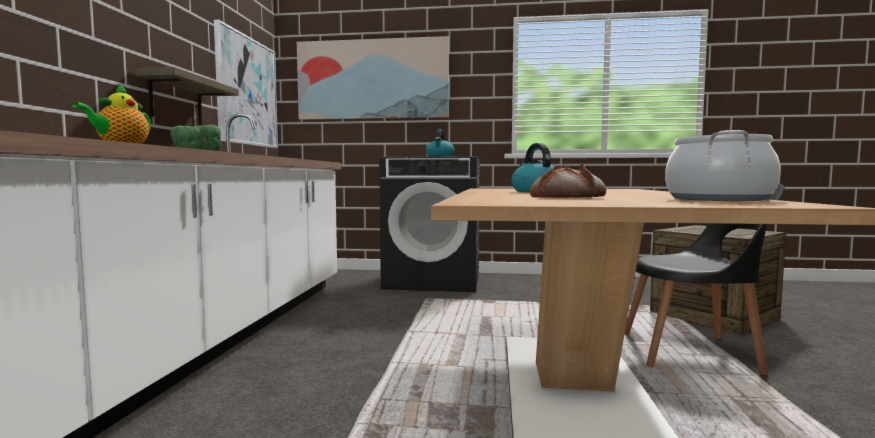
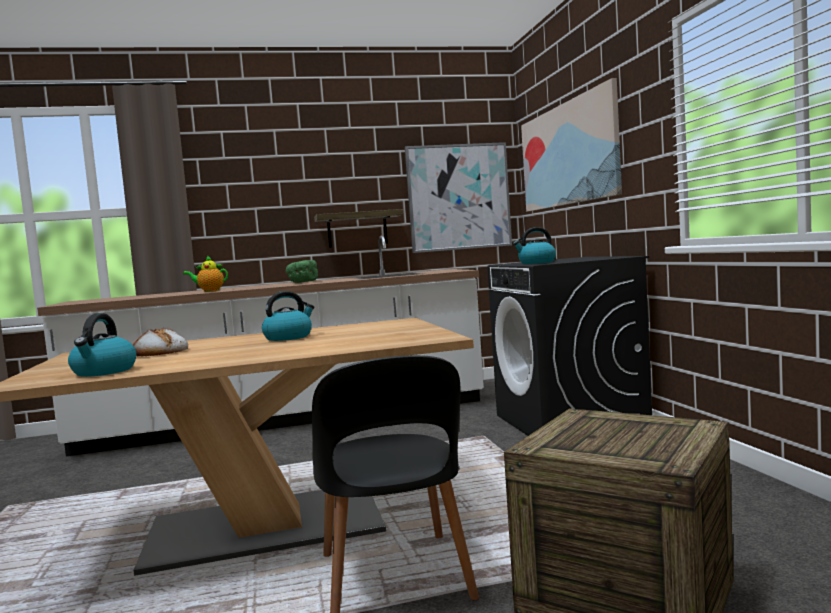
camera: 70 degrees right, 0 degrees up
cooking pot [665,130,781,201] -> kettle [68,313,136,377]

